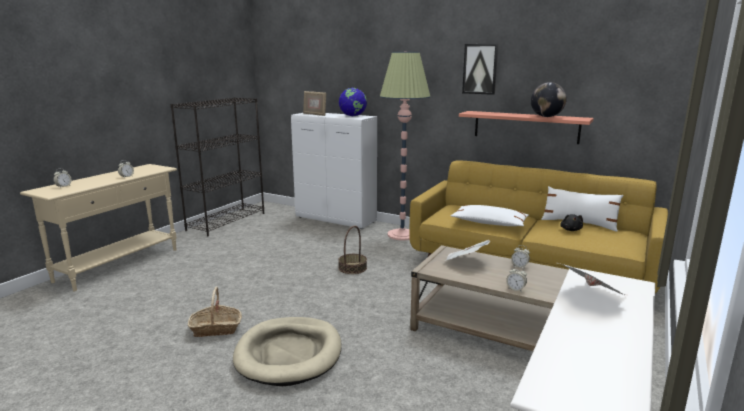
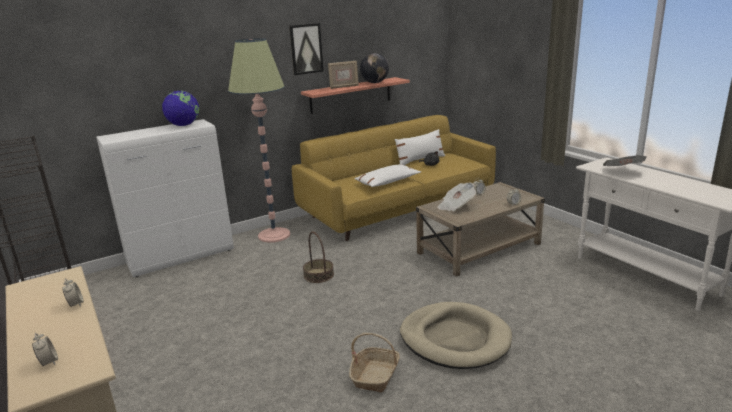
camera: 60 degrees left, 5 degrees up
picture frame [303,91,326,116] -> picture frame moved to [328,60,359,89]

